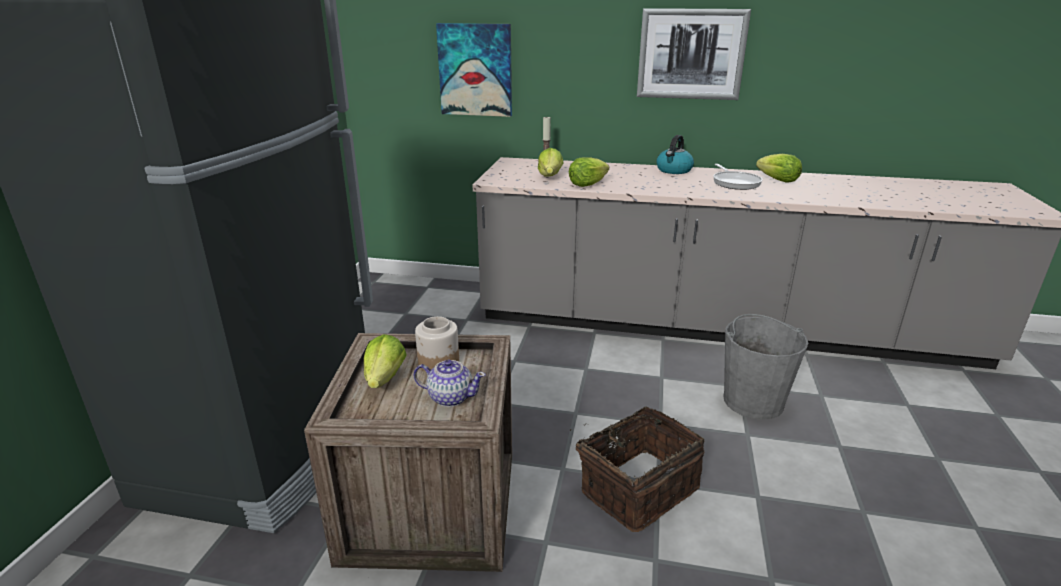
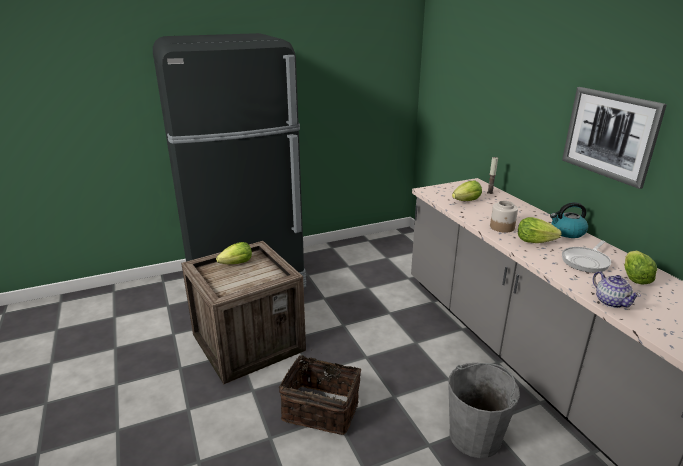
camera: 55 degrees right, 0 degrees up
teapot [414,360,486,407] -> teapot moved to [593,271,641,308]
jar [415,316,459,371] -> jar moved to [490,201,518,233]
picture [436,23,512,117] -> none
lettuce [569,157,609,187] -> lettuce moved to [518,217,562,243]

